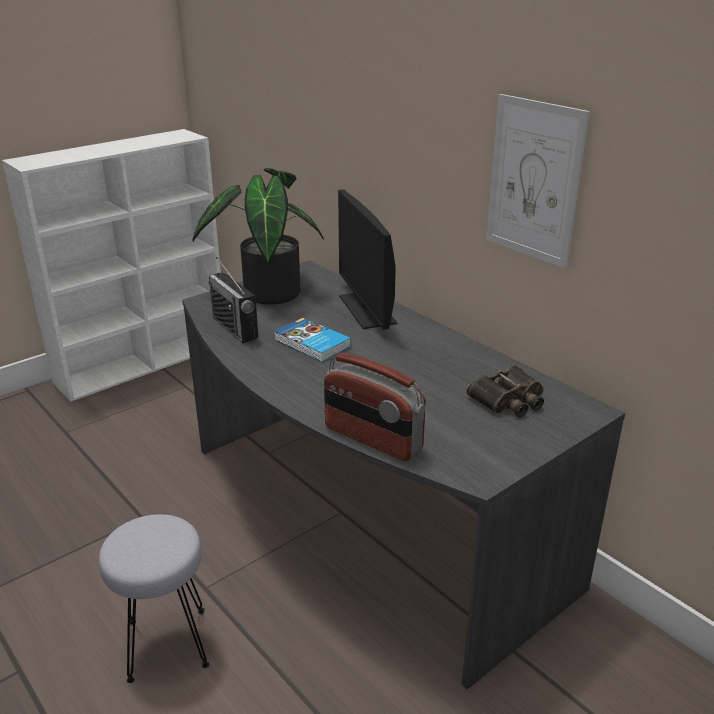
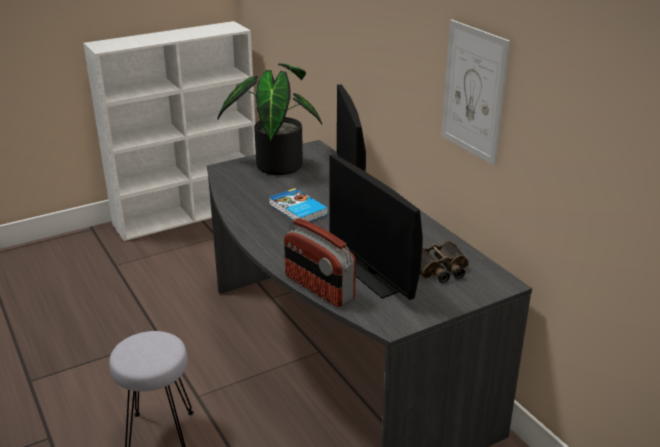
camera: 10 degrees right, 0 degrees up
radio [208,257,258,343] -> none
none -> monitor [329,154,423,300]

